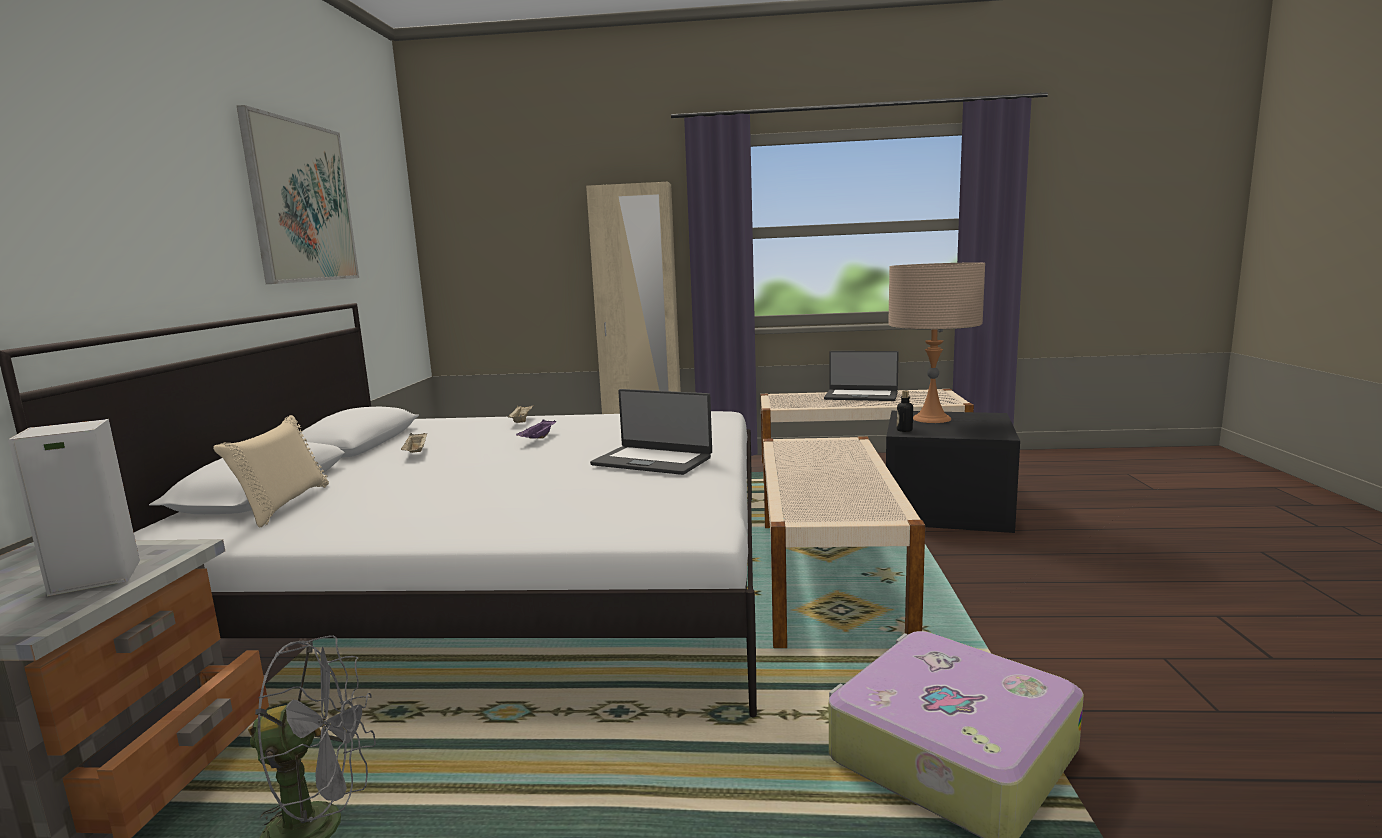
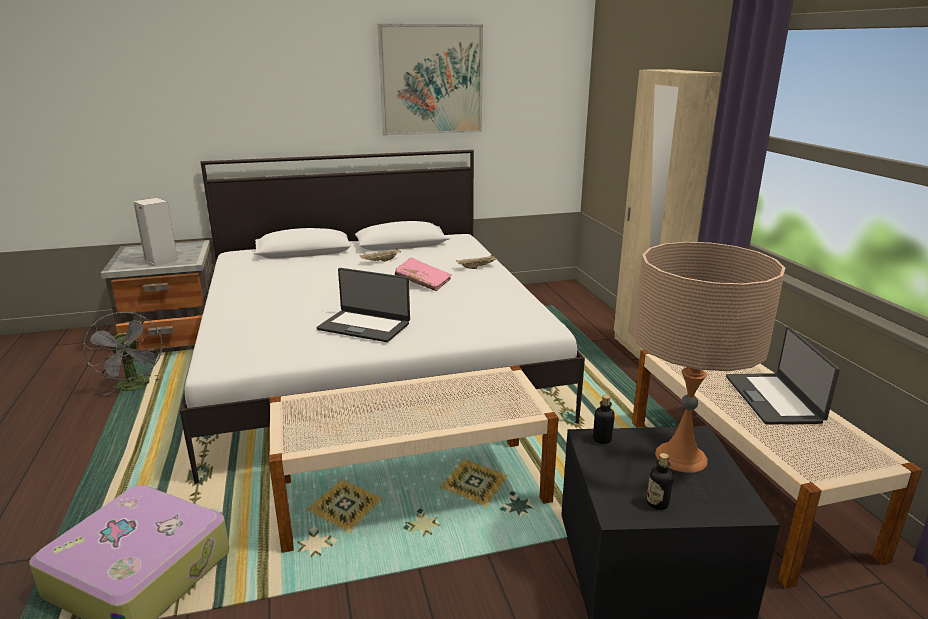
camera: 70 degrees right, 10 degrees up
beige pillow [213,415,329,528] -> none
purple tray [516,419,557,439] -> pink book [395,257,452,291]
laptop [590,389,712,475] -> laptop turned 75 degrees counterclockwise [317,268,410,342]
none -> bottle [647,453,673,510]

